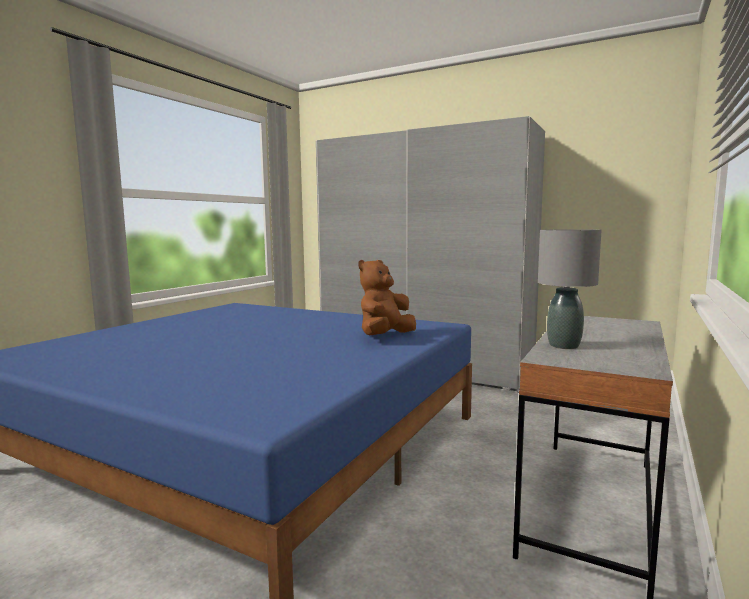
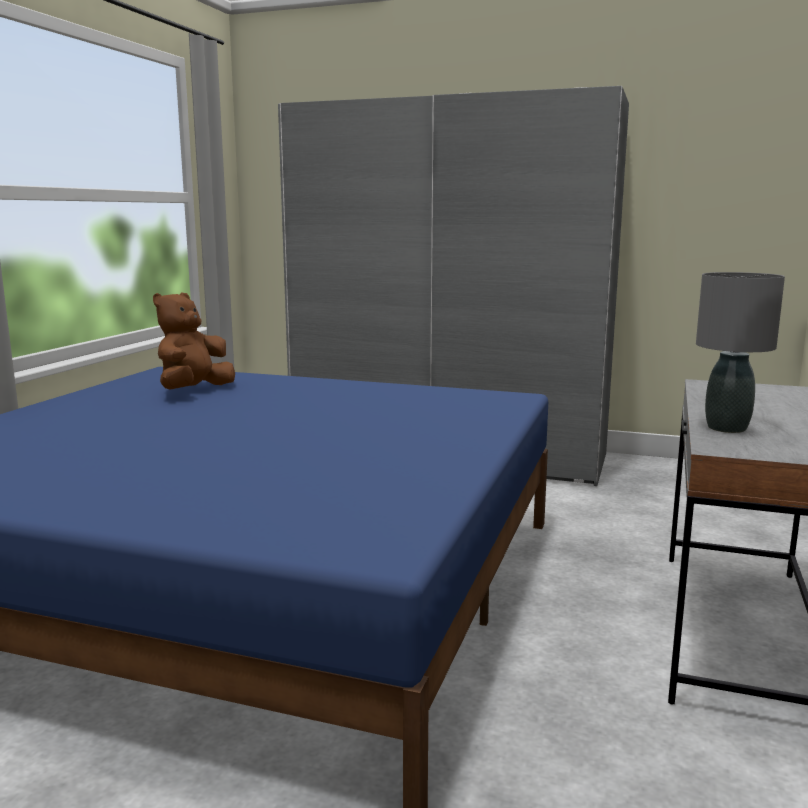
camera: 10 degrees left, 5 degrees up
brown plush toy [358,260,416,335] -> brown plush toy moved to [153,293,235,390]

